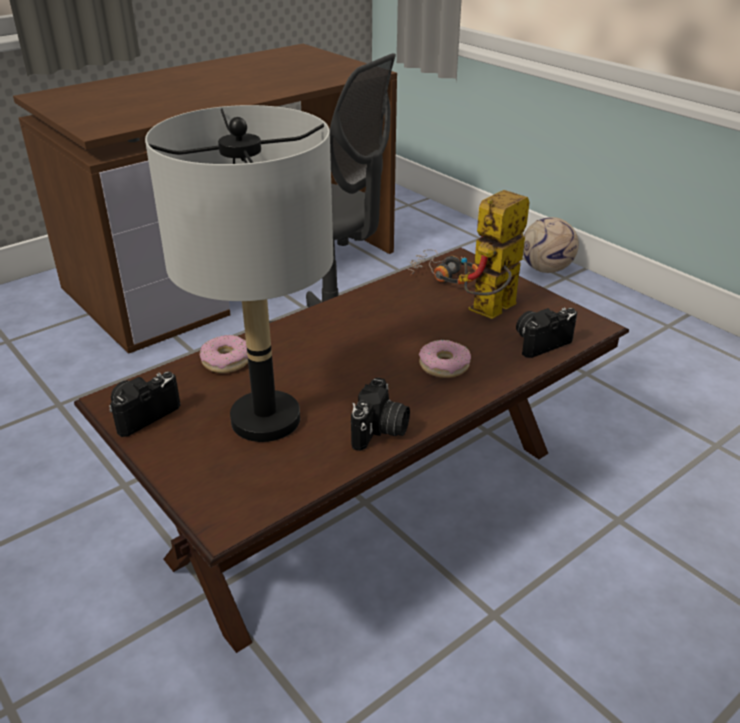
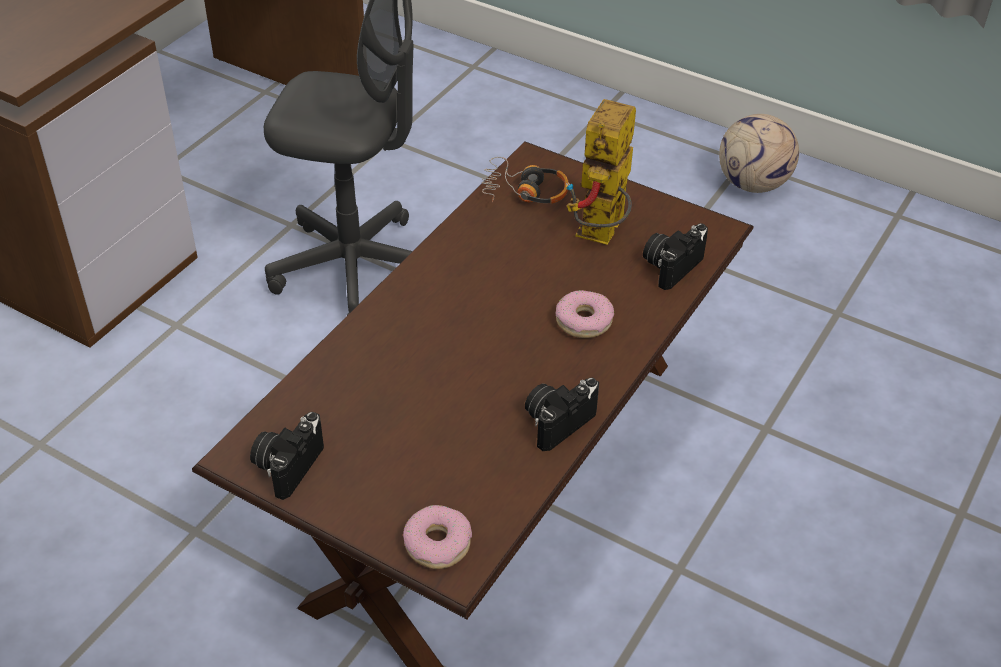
camera: 20 degrees left, 10 degrees up
grey table lamp [145,105,333,442] -> none
donut [199,335,248,373] -> donut moved to [403,505,472,569]
camera [351,378,410,451] -> camera turned 135 degrees counterclockwise [525,378,599,451]
football [523,217,579,273] -> football moved to [719,114,799,193]

